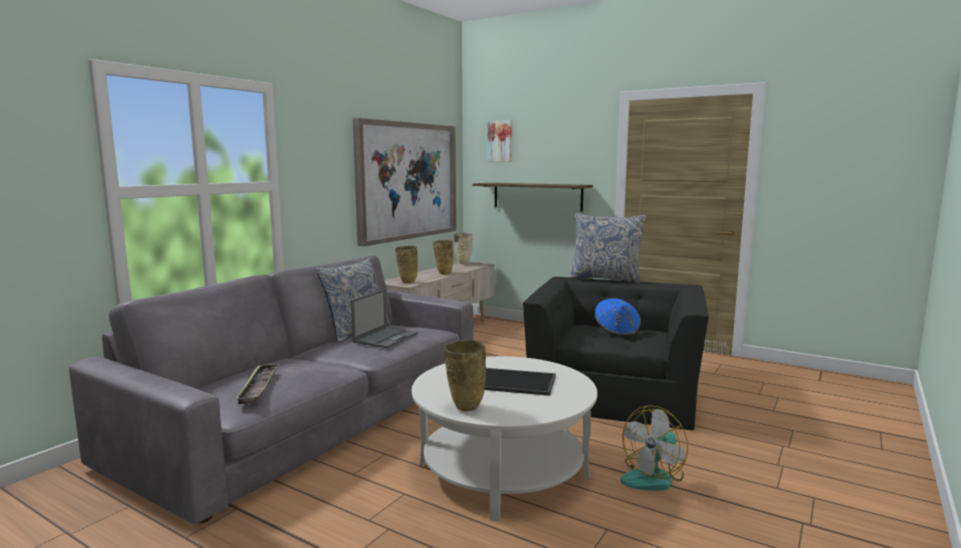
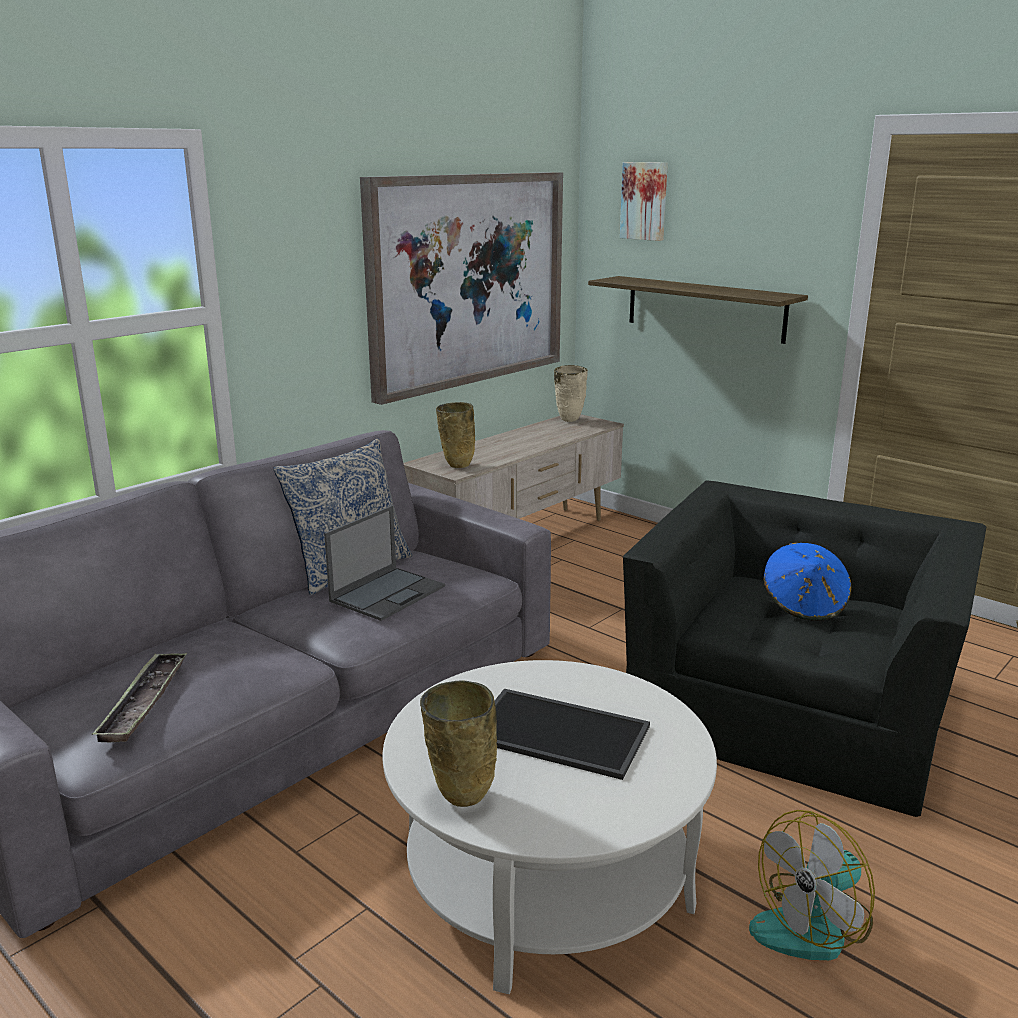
camera: 10 degrees right, 10 degrees up
beige vase [433,240,453,274] -> none
pillow [569,213,646,284] -> none

